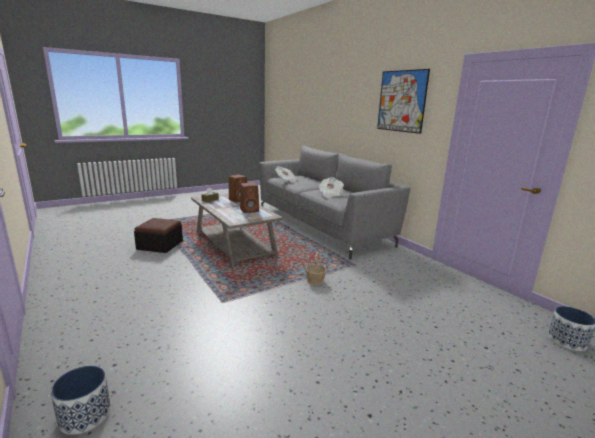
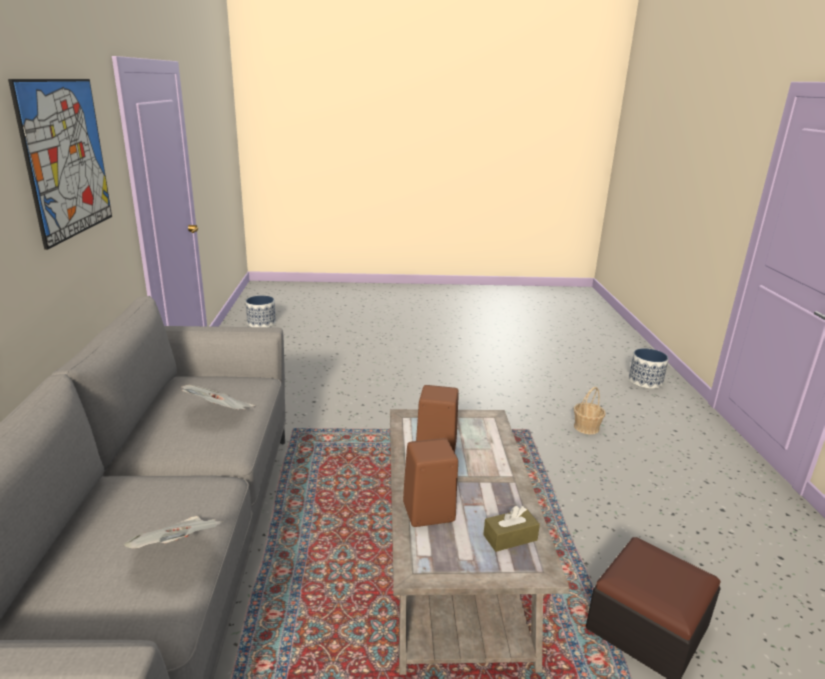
camera: 150 degrees left, 5 degrees up
basket [306,252,327,285] -> basket moved to [574,387,606,435]

